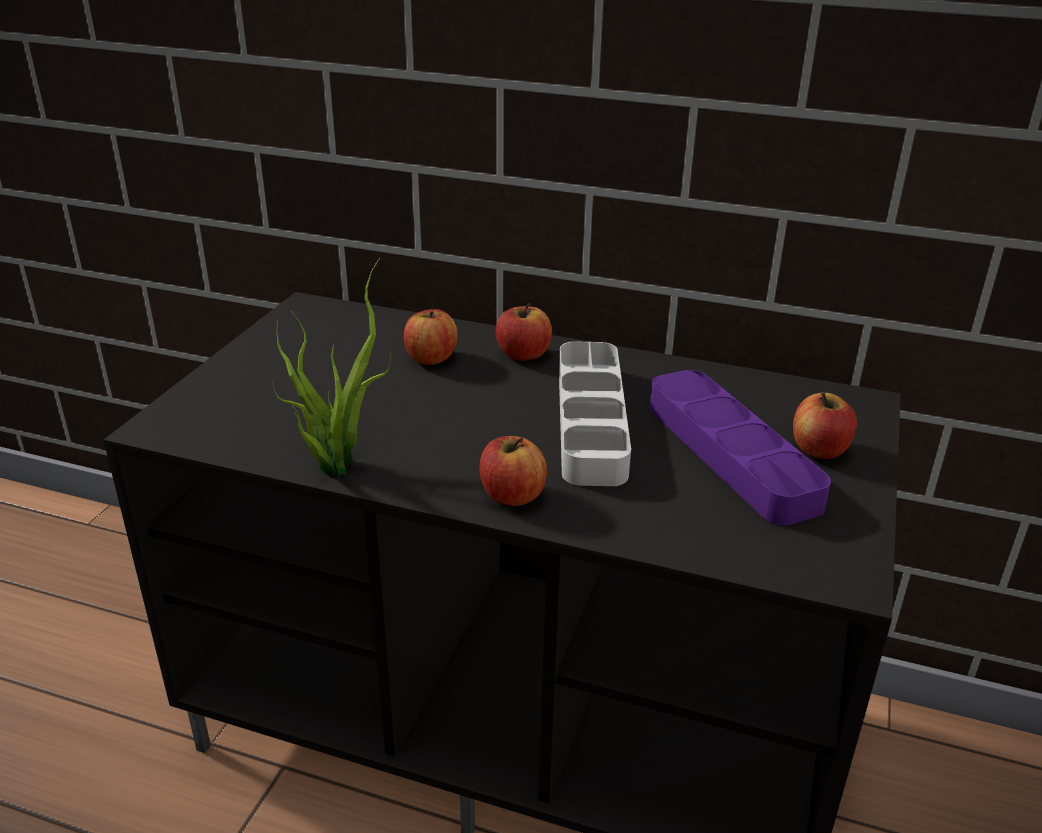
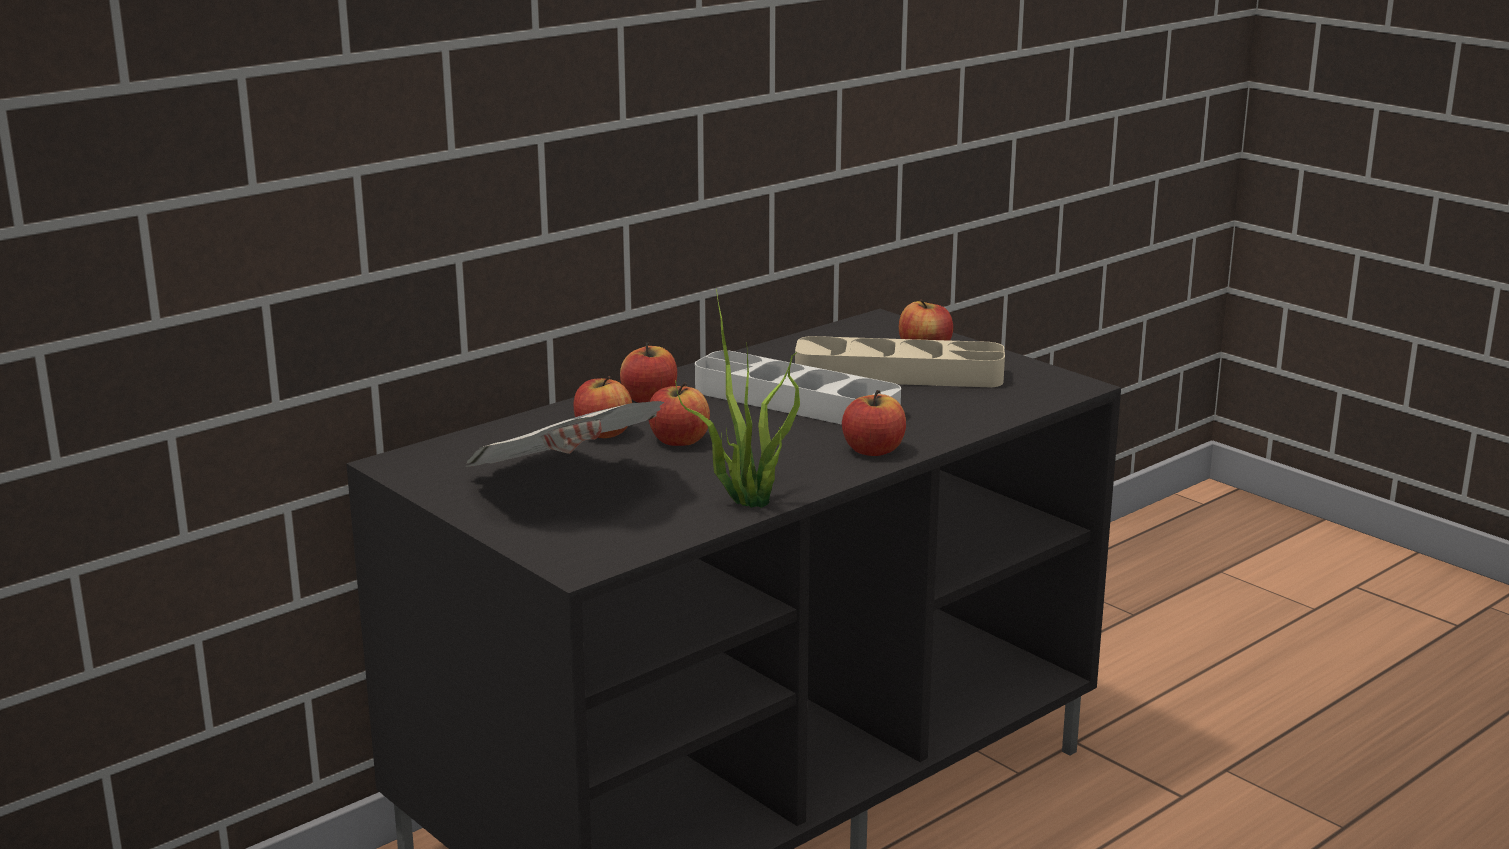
camera: 60 degrees left, 10 degrees down
purple tray [650,370,831,525] -> beige tray [795,336,1005,387]
none -> newspaper [465,401,664,467]
none -> apple [649,382,710,446]

